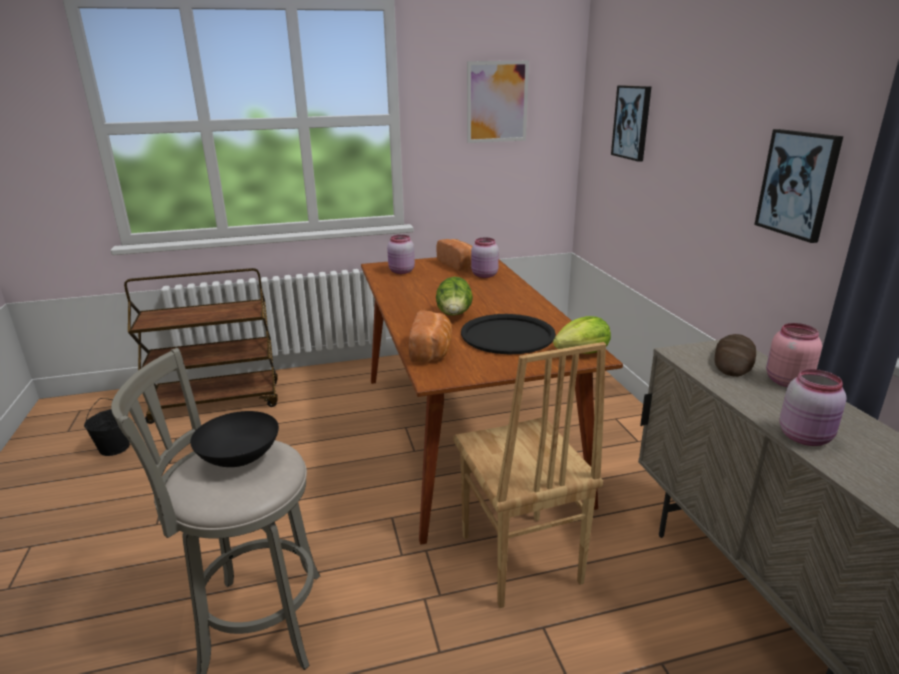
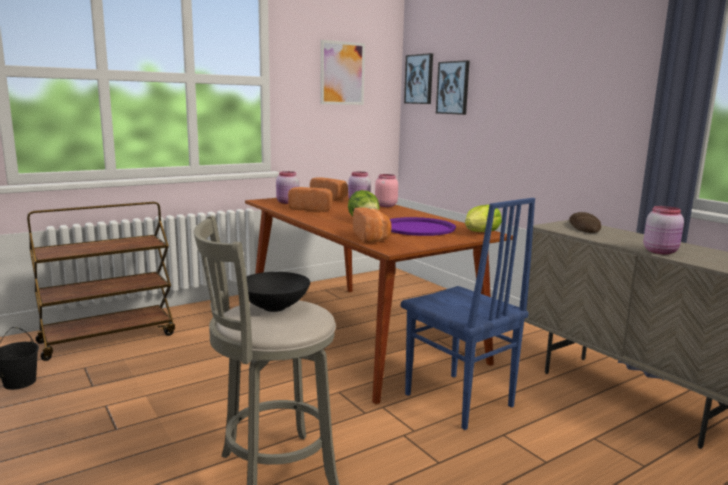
camera: 20 degrees left, 10 degrees down
brown chair [453,342,606,608] -> blue chair [401,198,535,430]
black tray [461,314,556,354] -> purple tray [390,217,456,236]
picture [754,129,843,243] -> picture moved to [404,53,433,104]
pink jar [766,323,822,387] -> pink jar moved to [375,174,398,207]
none -> bread [288,187,333,212]

